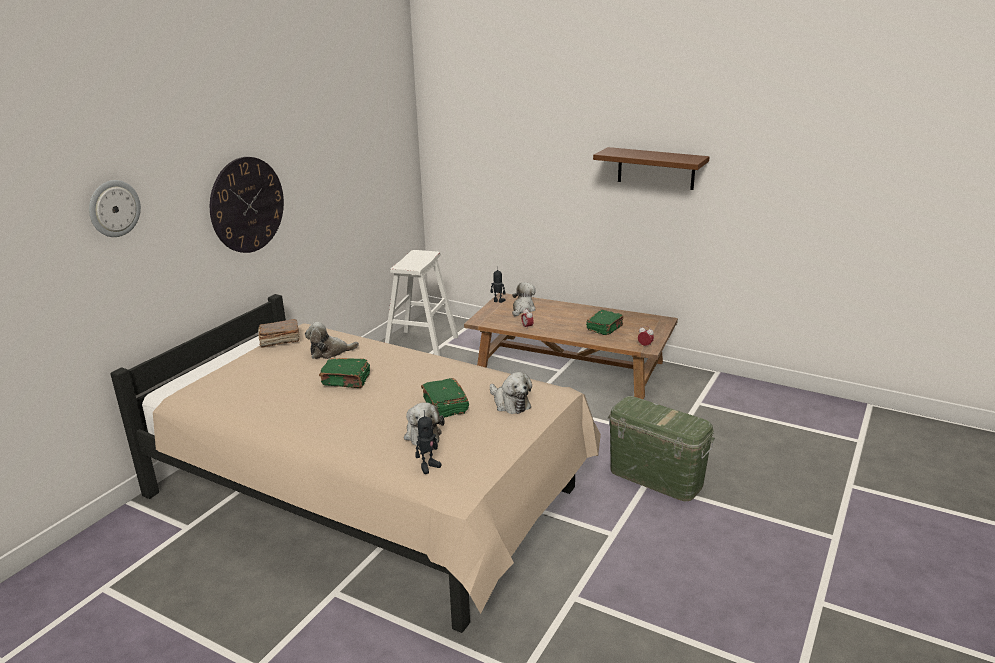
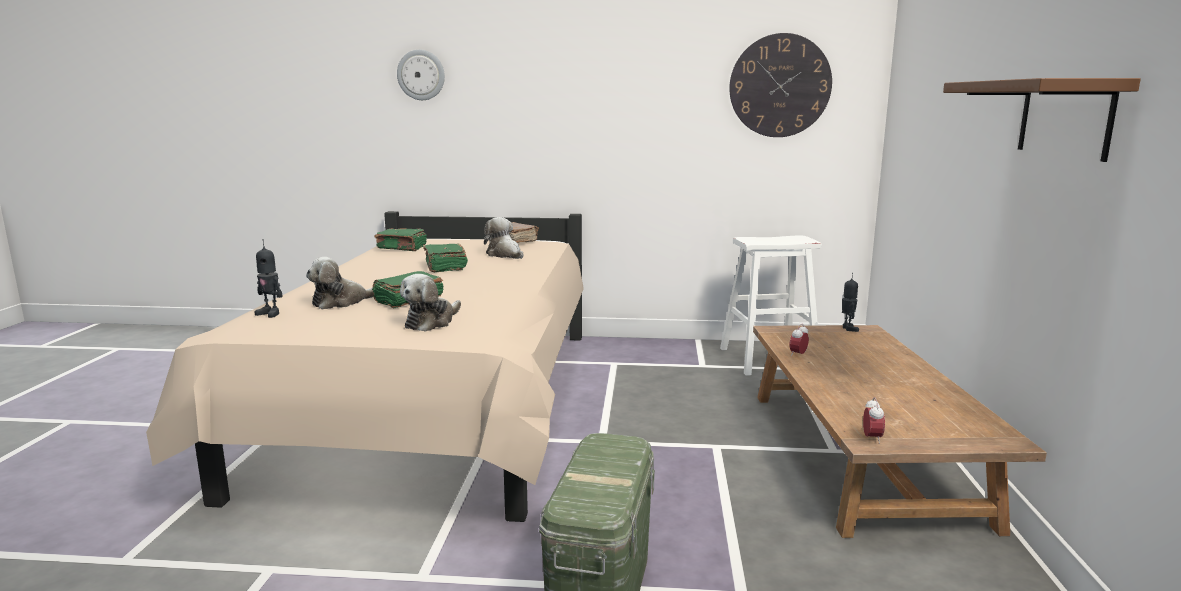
camera: 65 degrees right, 10 degrees down
wall clock [210,157,284,253] -> wall clock moved to [729,33,832,137]
plush toy [512,282,536,317] -> none
green book [586,310,623,335] -> green book moved to [375,228,427,251]

